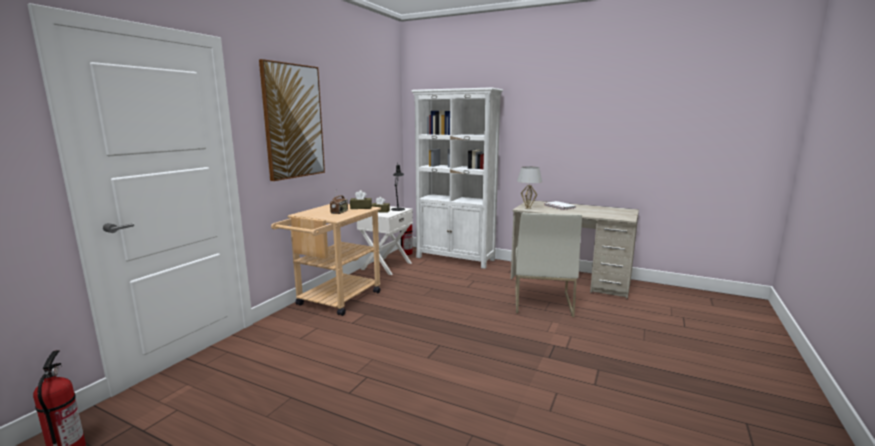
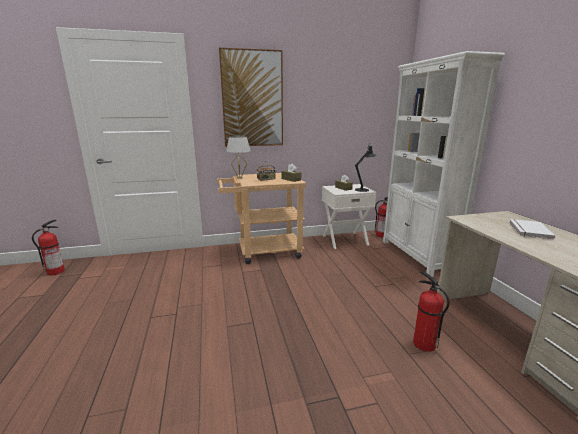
camera: 50 degrees right, 5 degrees up
white chair [515,213,582,317] -> fire extinguisher [413,271,450,352]
white table lamp [517,167,542,209] -> white table lamp moved to [226,136,251,179]

